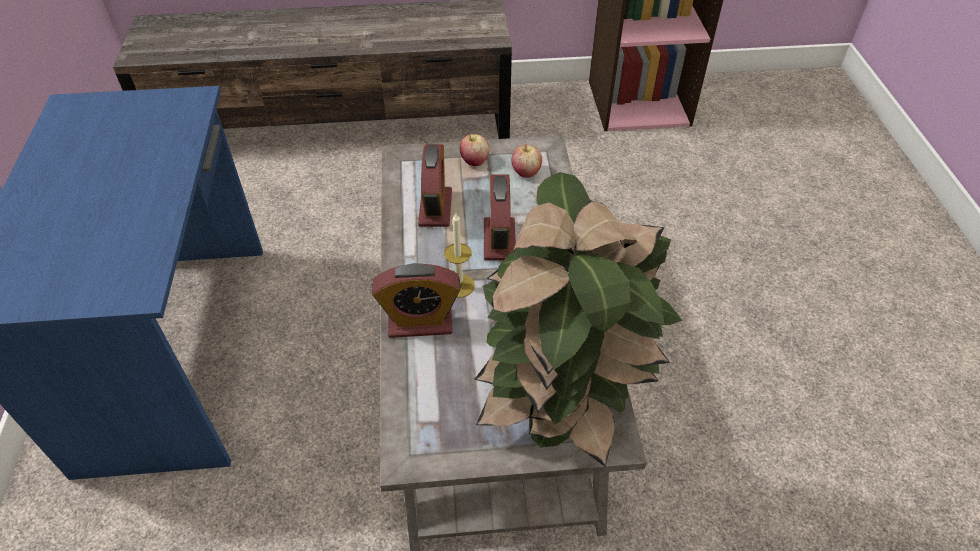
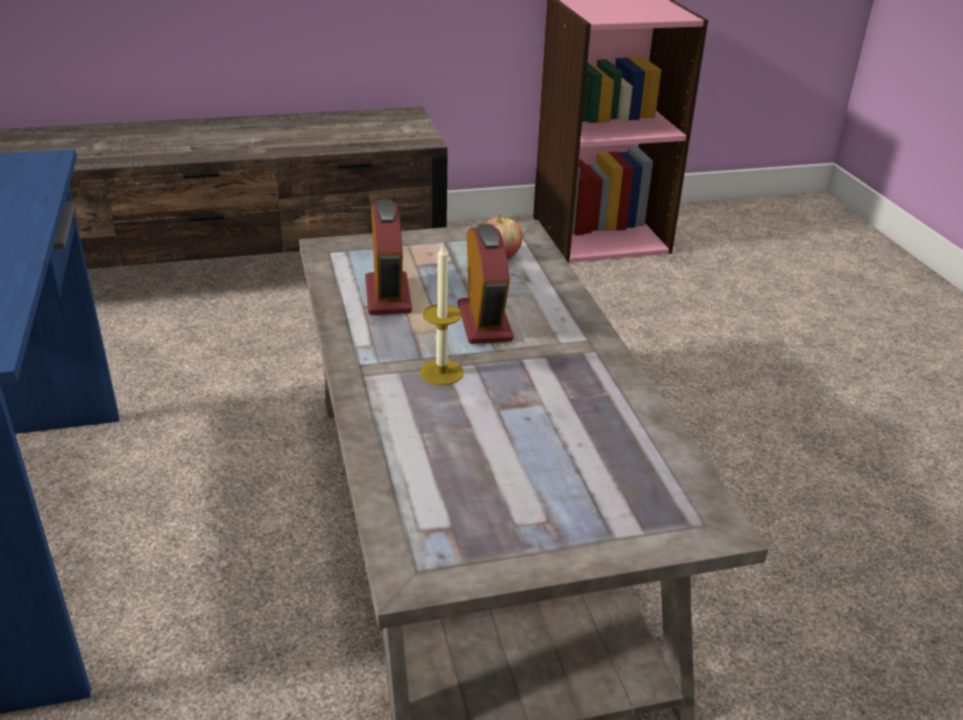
camera: 10 degrees left, 15 degrees down
alarm clock [372,263,461,338] -> none
apple [460,134,489,166] -> none
potted plant [474,172,683,467] -> none

